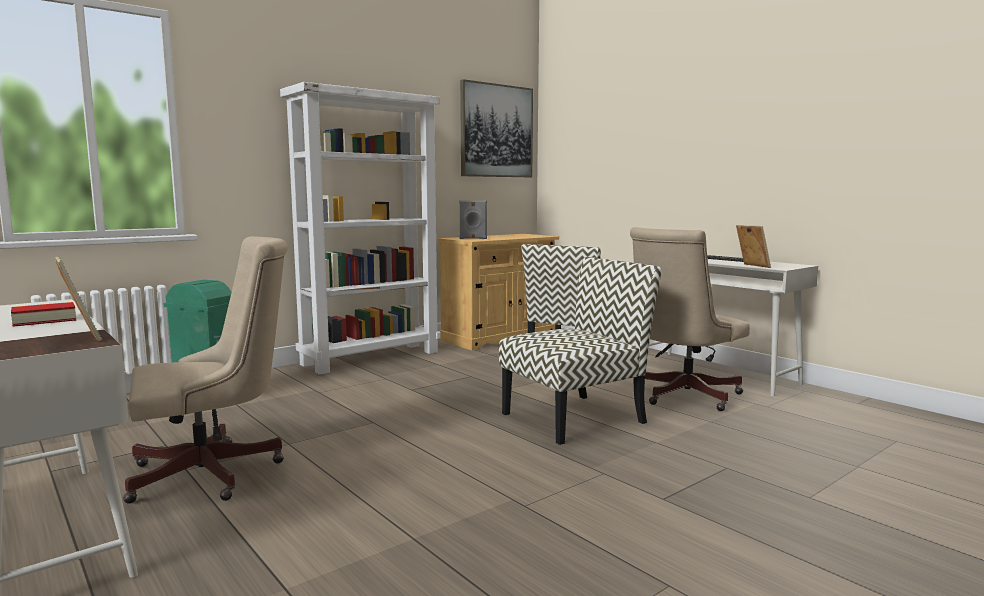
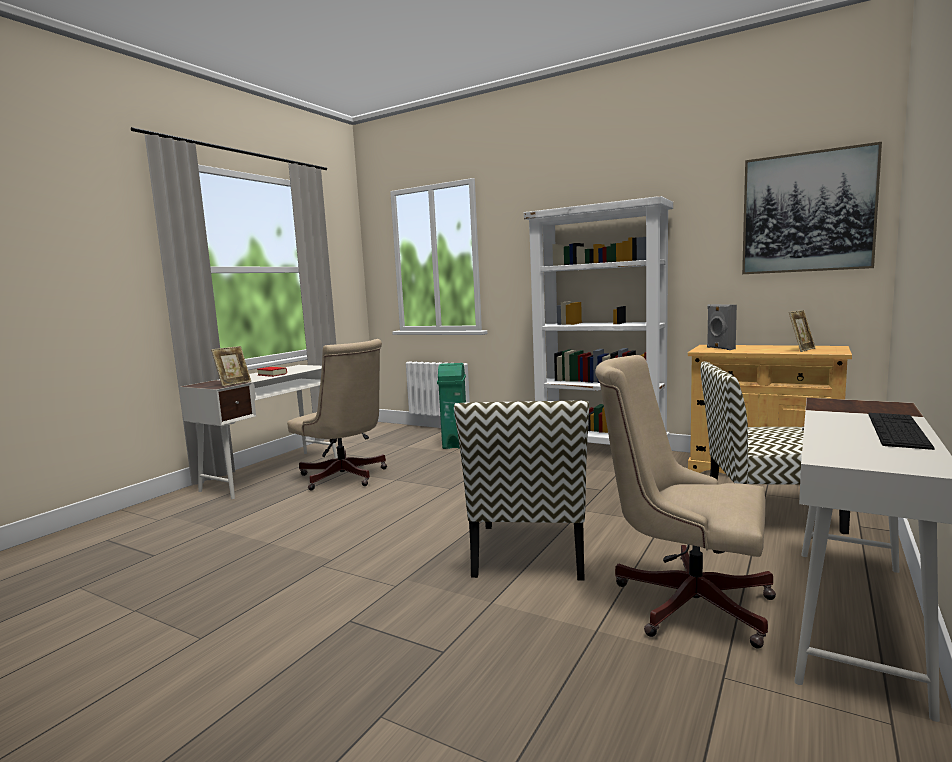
camera: 70 degrees right, 0 degrees up
chair [499,257,662,445] -> chair turned 60 degrees clockwise [454,401,589,581]
picture frame [736,225,771,268] -> picture frame moved to [789,310,815,352]

